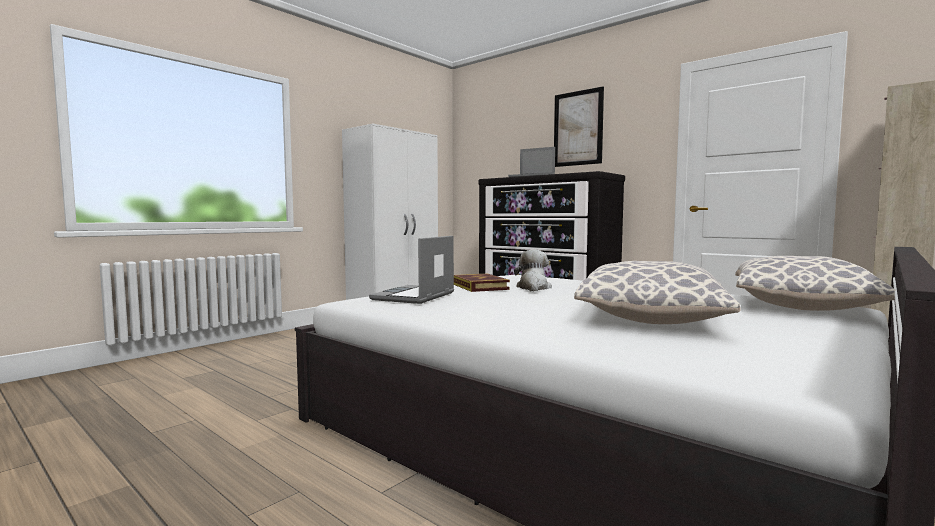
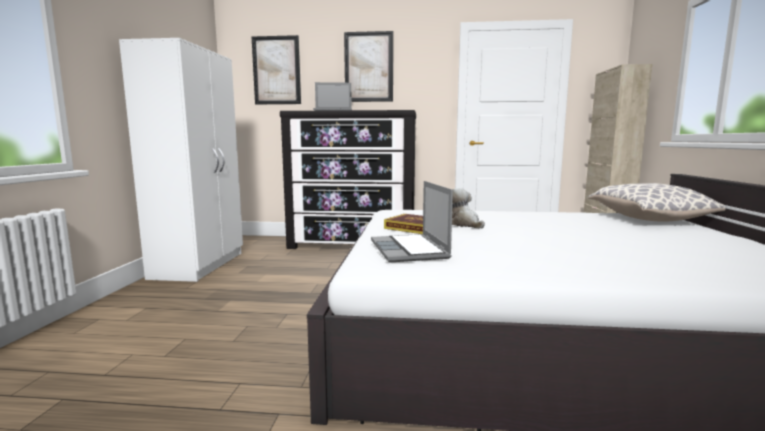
camera: 35 degrees left, 5 degrees up
pillow [574,261,740,324] -> none
none -> picture [252,35,301,104]

